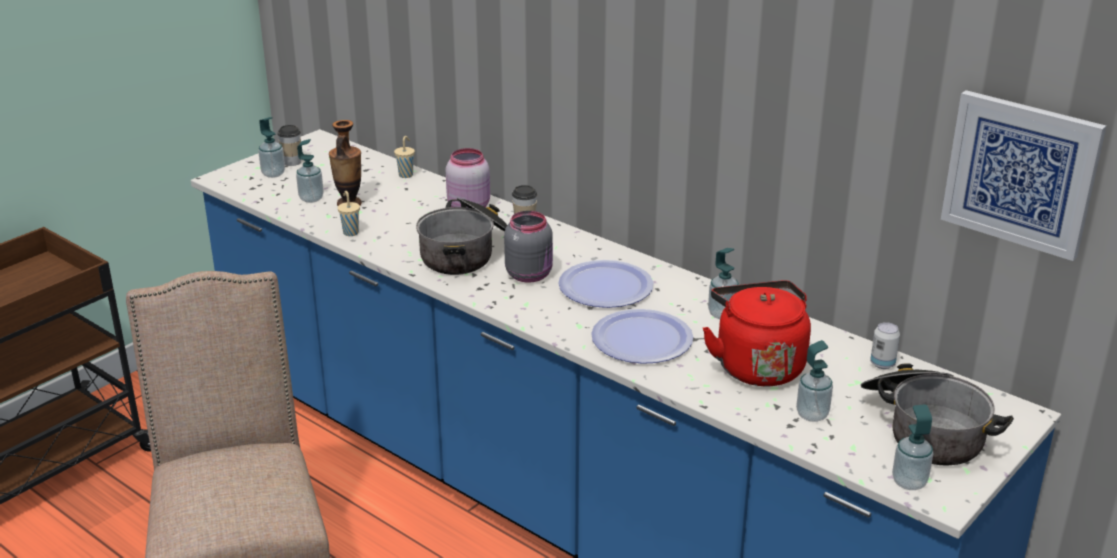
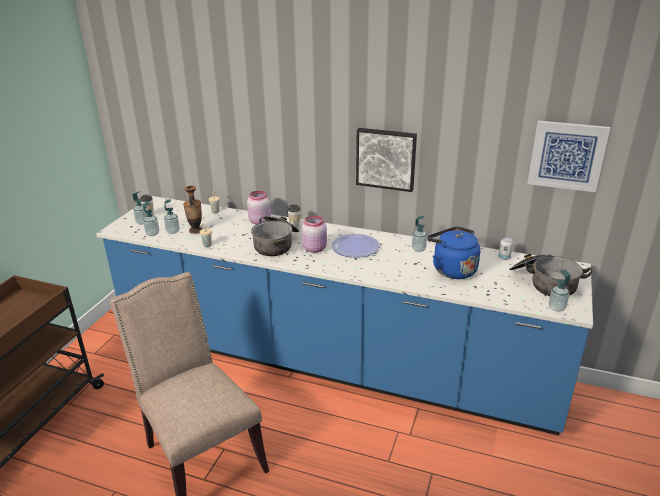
camera: 20 degrees left, 0 degrees up
grey jar [504,211,553,283] -> pink jar [302,215,327,253]
plate [591,309,693,364] -> none
red kettle [703,280,811,386] -> blue kettle [427,226,480,279]
soap dispenser [796,340,833,422] -> soap dispenser moved to [143,201,159,236]
none -> picture [356,128,417,192]

